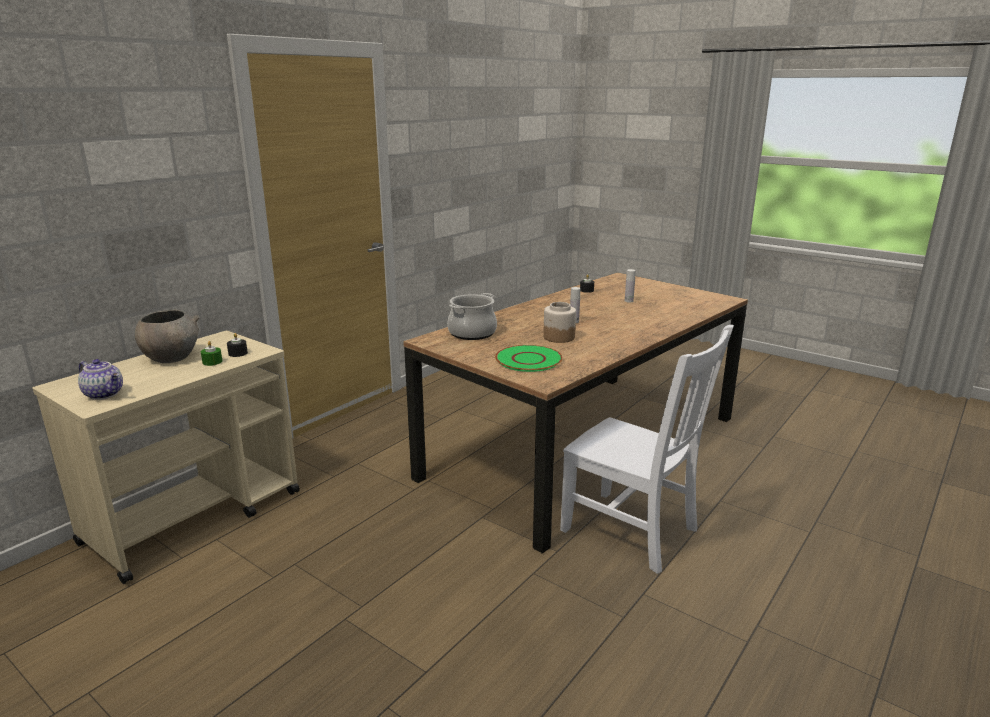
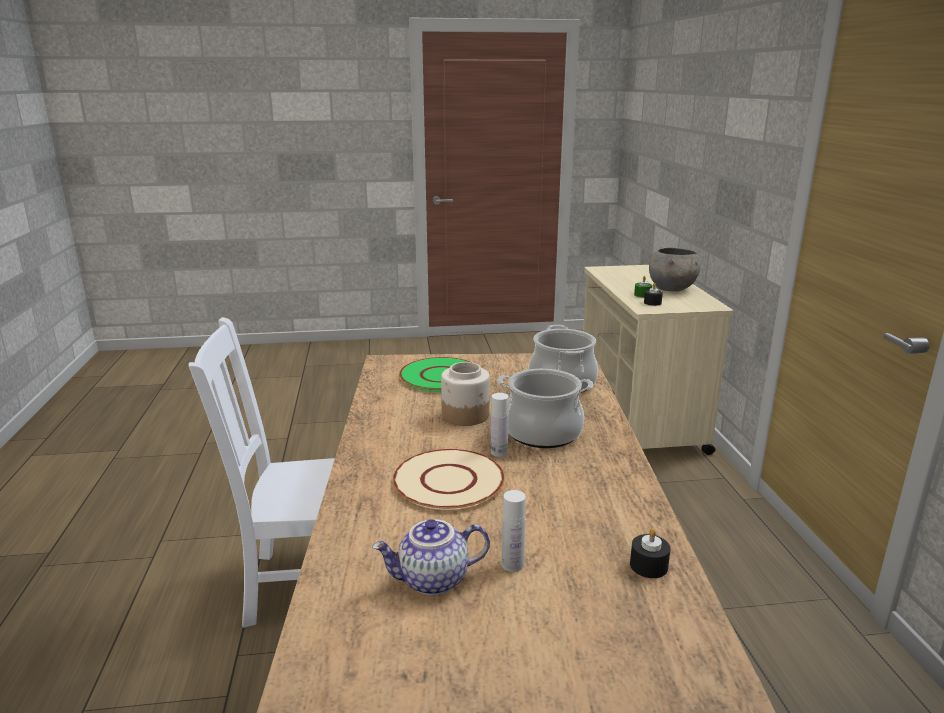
camera: 135 degrees right, 0 degrees up
teapot [78,359,123,400] -> teapot moved to [372,519,490,595]
none -> beige plate [393,449,505,510]
none -> cooking pot [498,369,593,448]

